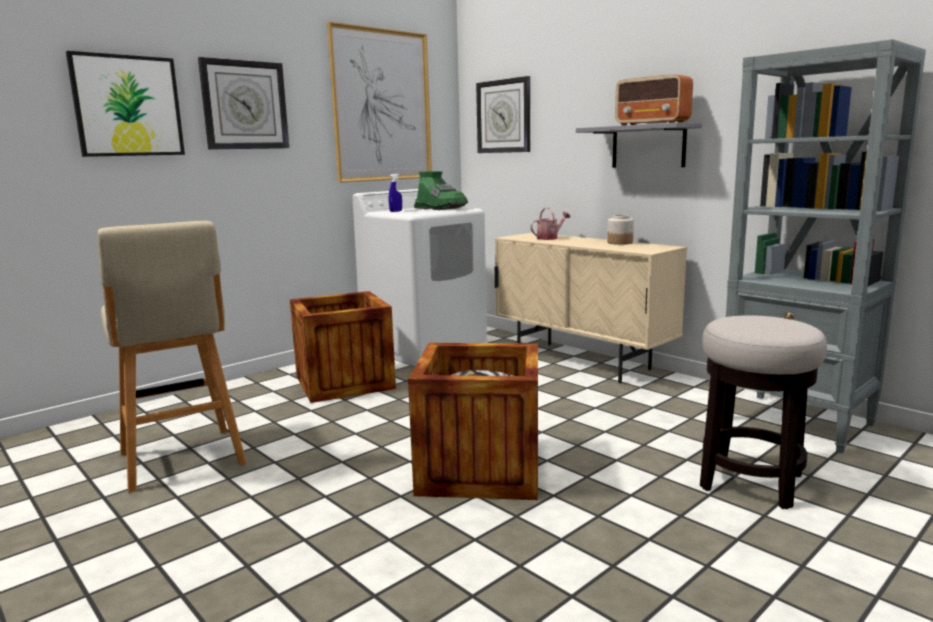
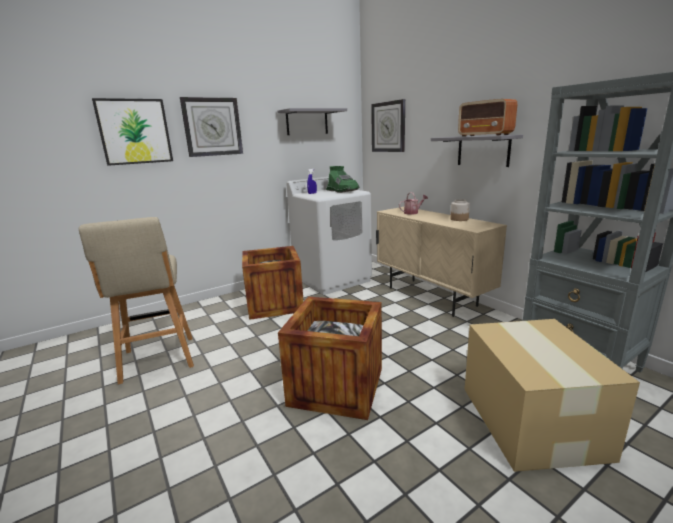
camera: 10 degrees right, 5 degrees up
picture [327,21,432,183] -> grey shelf [277,108,347,135]
stool [700,315,827,509] -> cardboard box [465,319,640,472]

